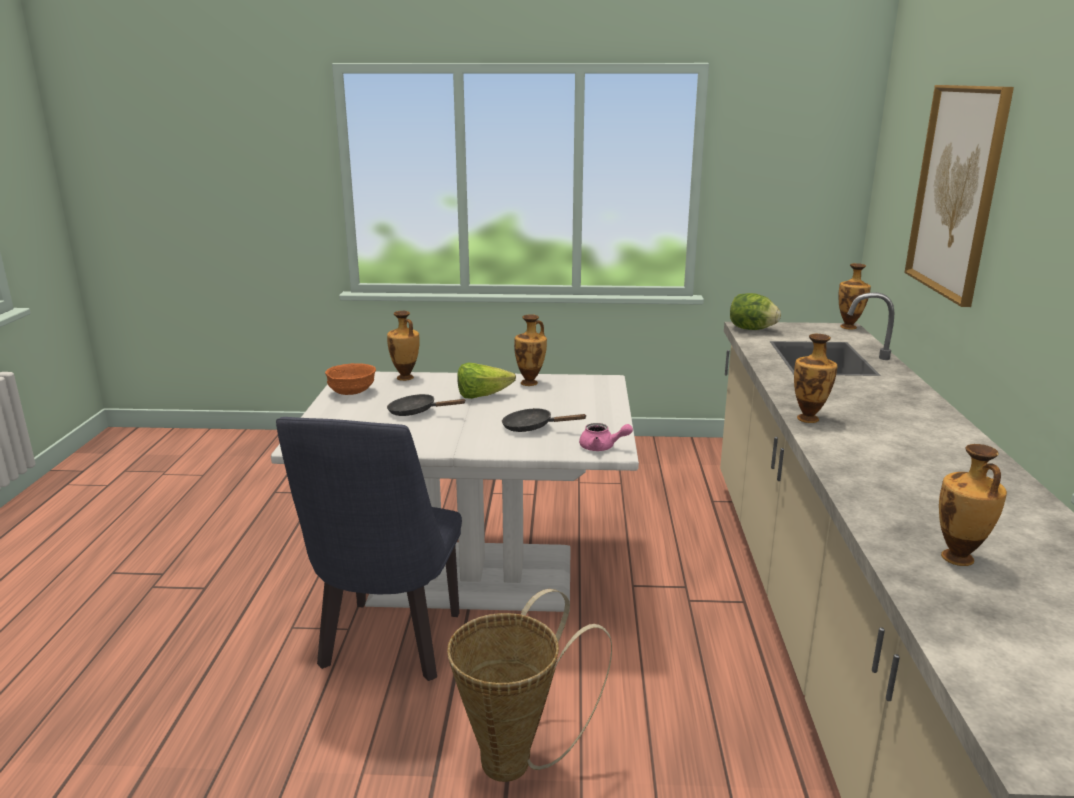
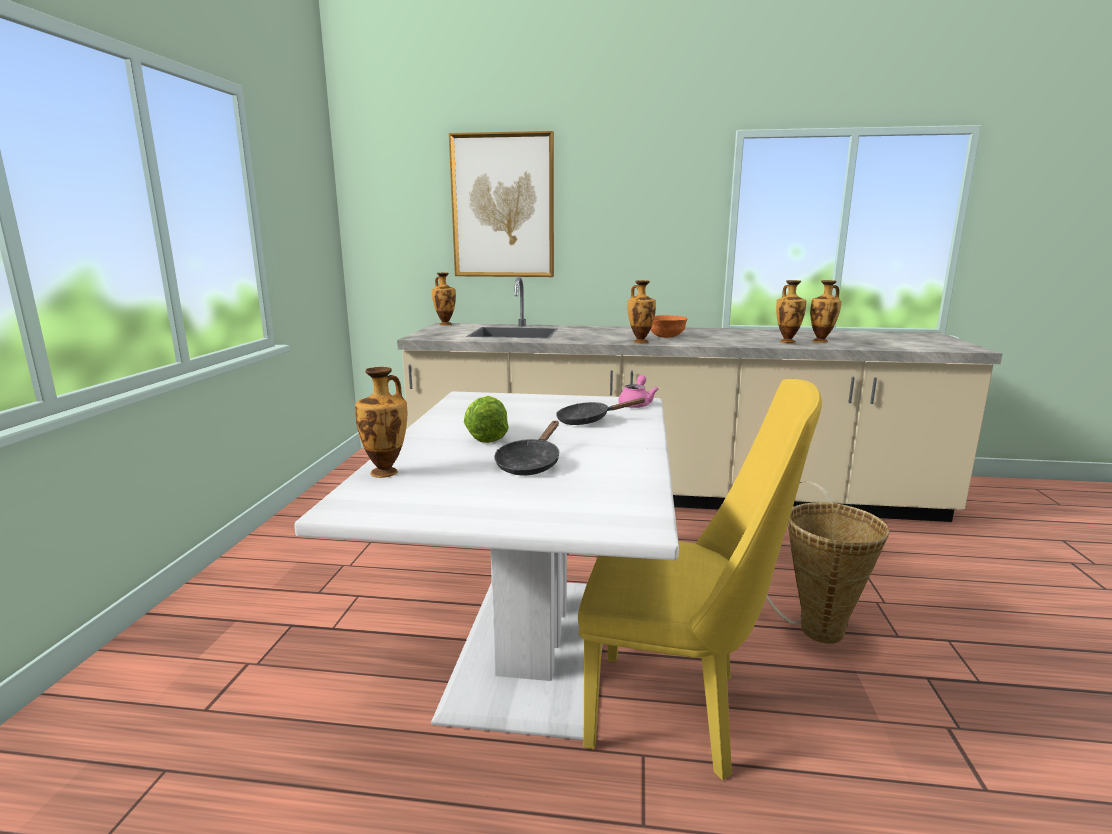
camera: 85 degrees left, 5 degrees down
blue chair [276,417,462,681] -> yellow chair [578,379,822,780]
orange bowl [325,363,376,395] -> orange bowl moved to [650,315,688,338]
black frying pan [502,408,587,432] -> black frying pan turned 60 degrees clockwise [556,398,646,425]
vase [514,314,547,386] -> vase moved to [776,280,806,343]
lettuce [730,293,781,330] -> none

